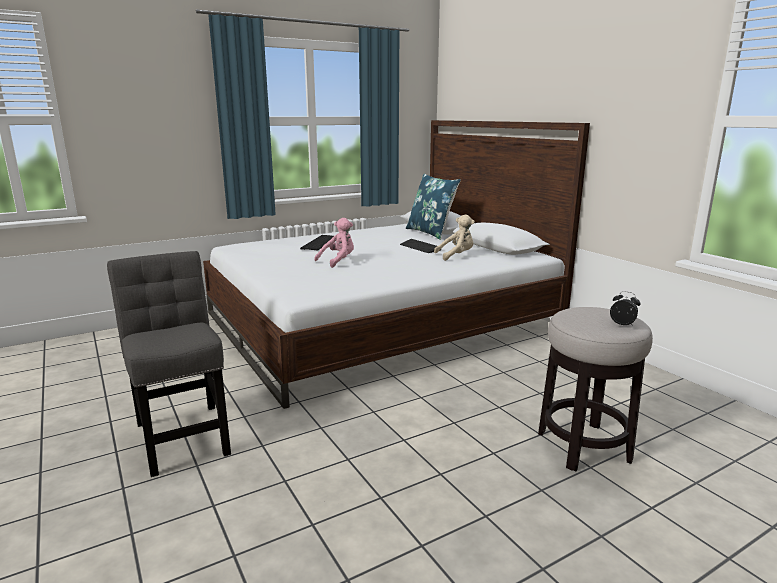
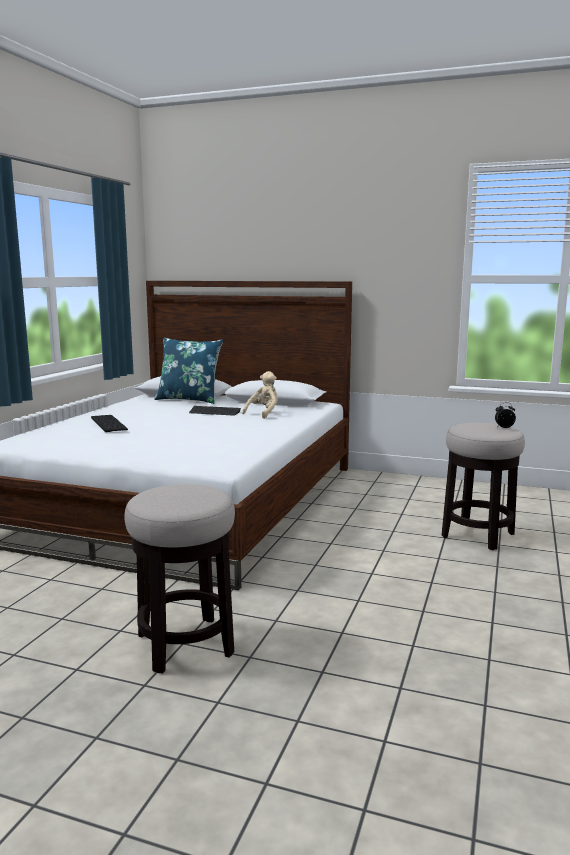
camera: 40 degrees left, 5 degrees down
grey chair [107,251,231,477] -> stool [124,484,235,674]
pink plush toy [314,218,354,268] -> none

